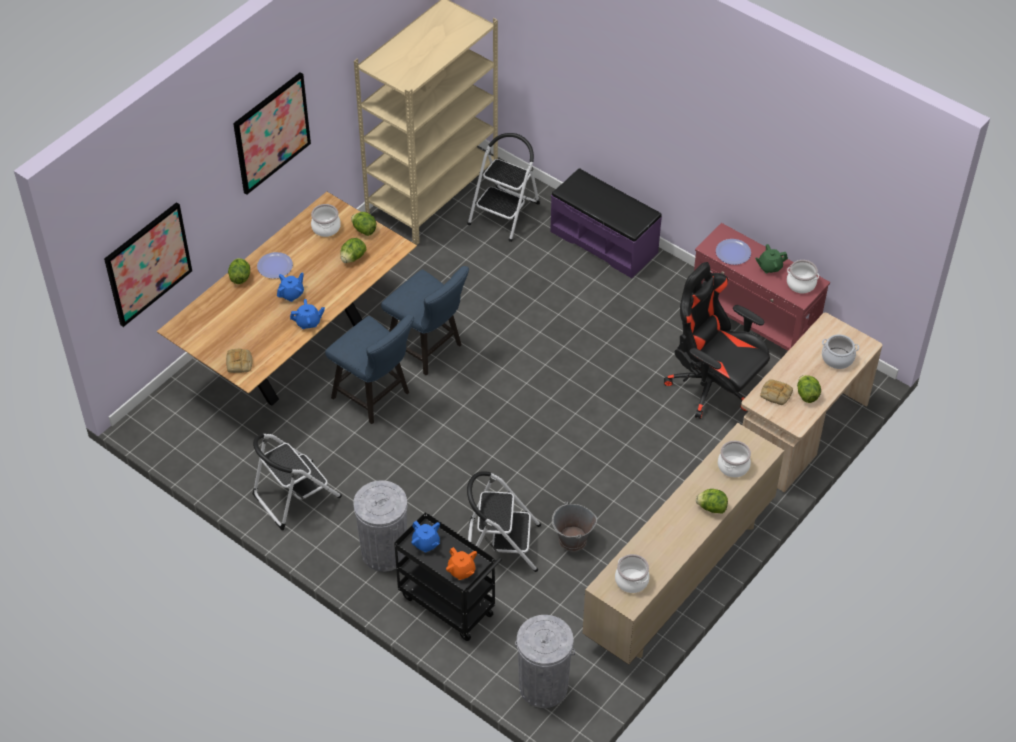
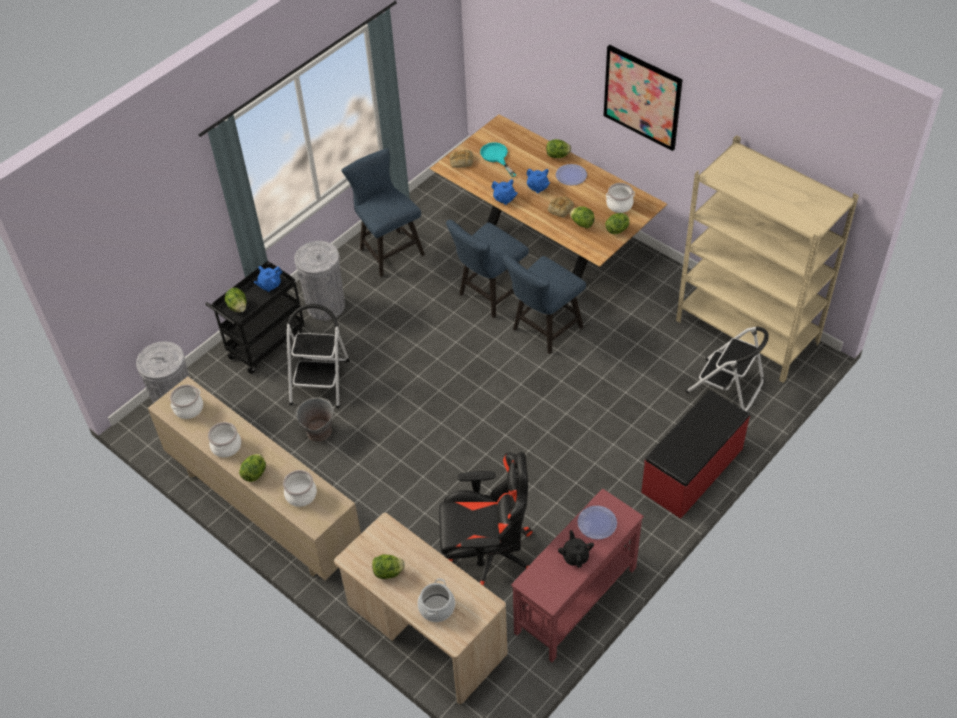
camera: 95 degrees right, 0 degrees up
picture [104,202,192,327] -> none
step ladder [253,434,342,531] -> blue chair [341,148,425,277]
blue teapot [290,299,325,329] -> blue teapot turned 45 degrees counterclockwise [491,179,518,205]
orange teapot [446,547,477,580] -> lettuce [225,288,246,312]
purple bench [550,168,662,278] -> red bench [641,390,750,519]
black office chair [664,262,770,419] -> black office chair turned 45 degrees clockwise [439,452,533,587]
green teapot [755,244,788,274] -> black teapot [558,530,594,568]
bread [760,380,793,405] -> bread moved to [548,197,574,218]
cooking pot [787,260,819,293] -> cooking pot moved to [208,422,241,457]
none -> turquoise frying pan [480,142,516,177]

